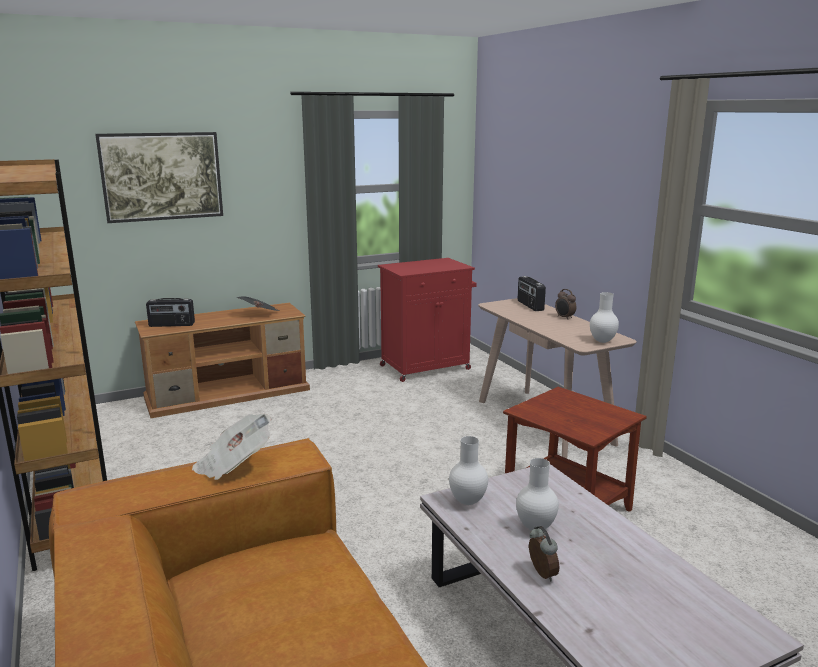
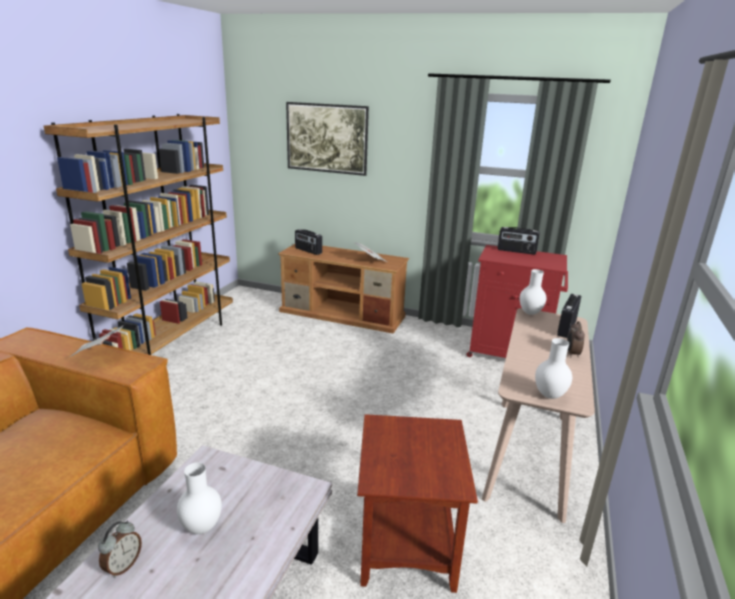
camera: 45 degrees right, 5 degrees up
white vase [449,436,488,505] -> white vase moved to [520,269,547,315]
none -> radio [497,227,540,255]

